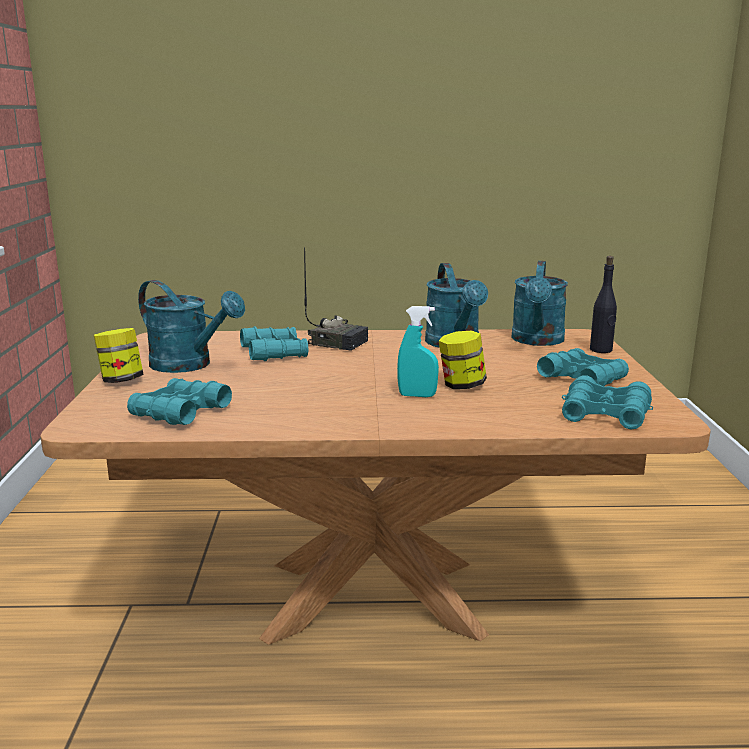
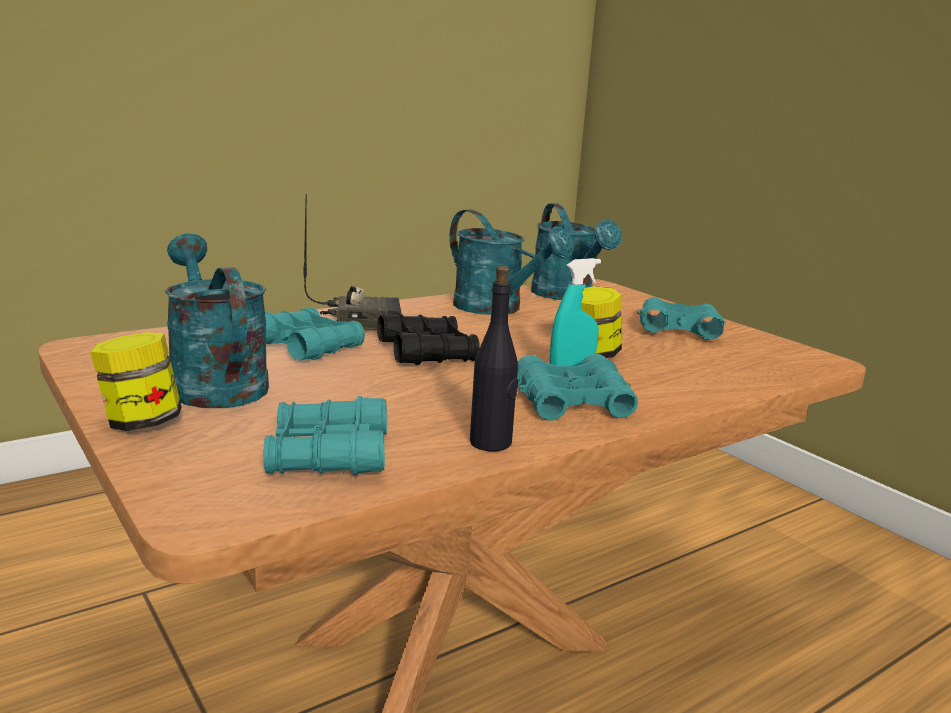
camera: 35 degrees left, 0 degrees up
turquoise watering can [138,280,245,373] -> turquoise watering can turned 120 degrees counterclockwise [165,233,269,408]
turquoise binoculars [562,375,653,429] -> turquoise binoculars moved to [517,354,638,421]
black bottle [590,256,617,353] -> black bottle moved to [470,266,518,451]
none -> black binoculars [377,313,480,365]

